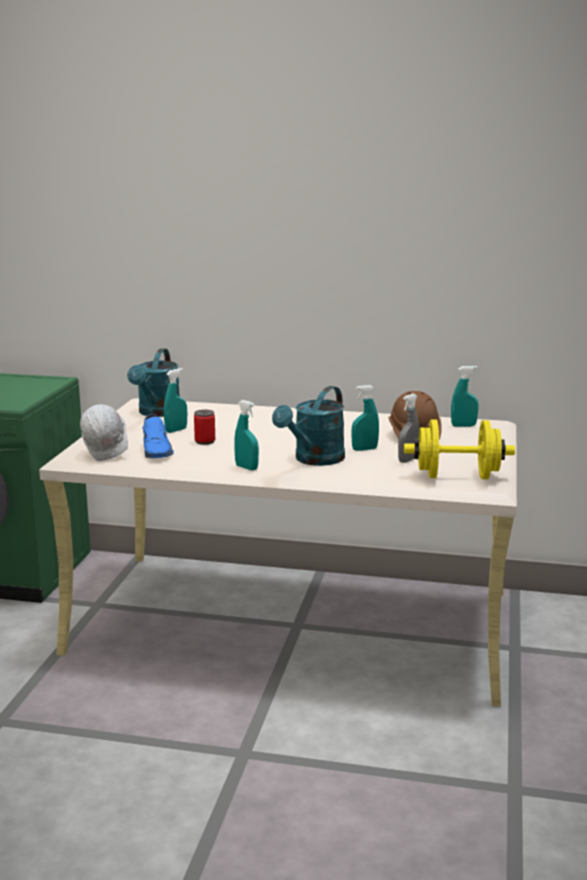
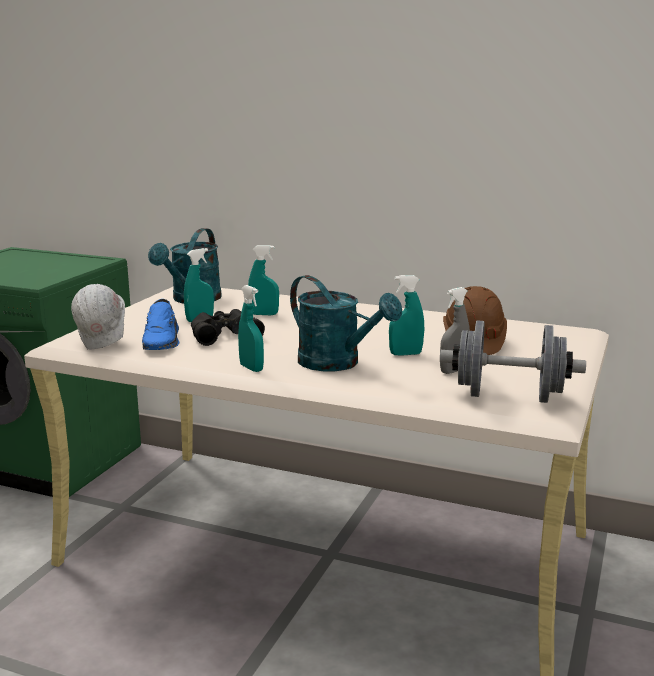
camera: 10 degrees right, 0 degrees up
can [194,410,215,445] -> black binoculars [191,309,265,346]
turquoise watering can [272,386,345,466] -> turquoise watering can turned 90 degrees counterclockwise [290,275,402,371]
yellow dumbbell [404,419,515,479] -> grey dumbbell [440,320,586,403]
turquoise spray bottle [451,366,479,427] -> turquoise spray bottle moved to [248,245,279,315]

